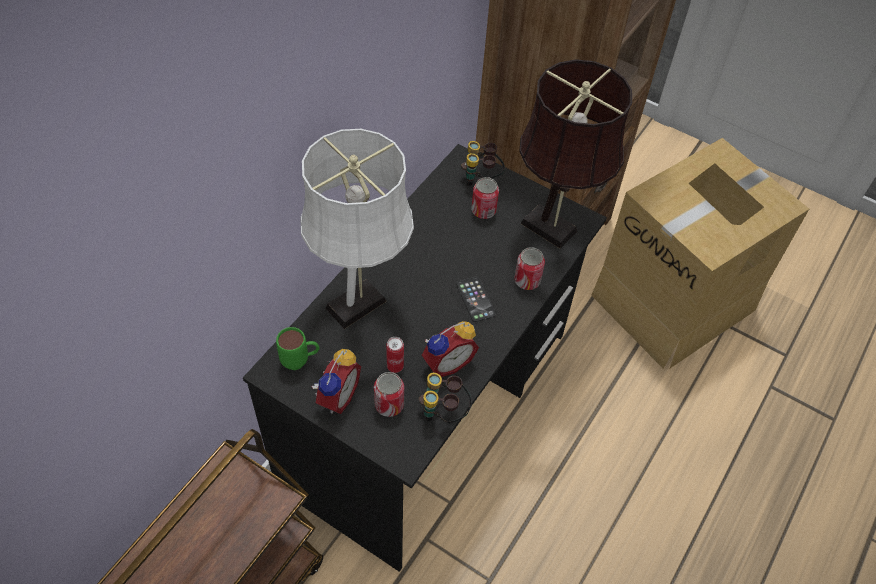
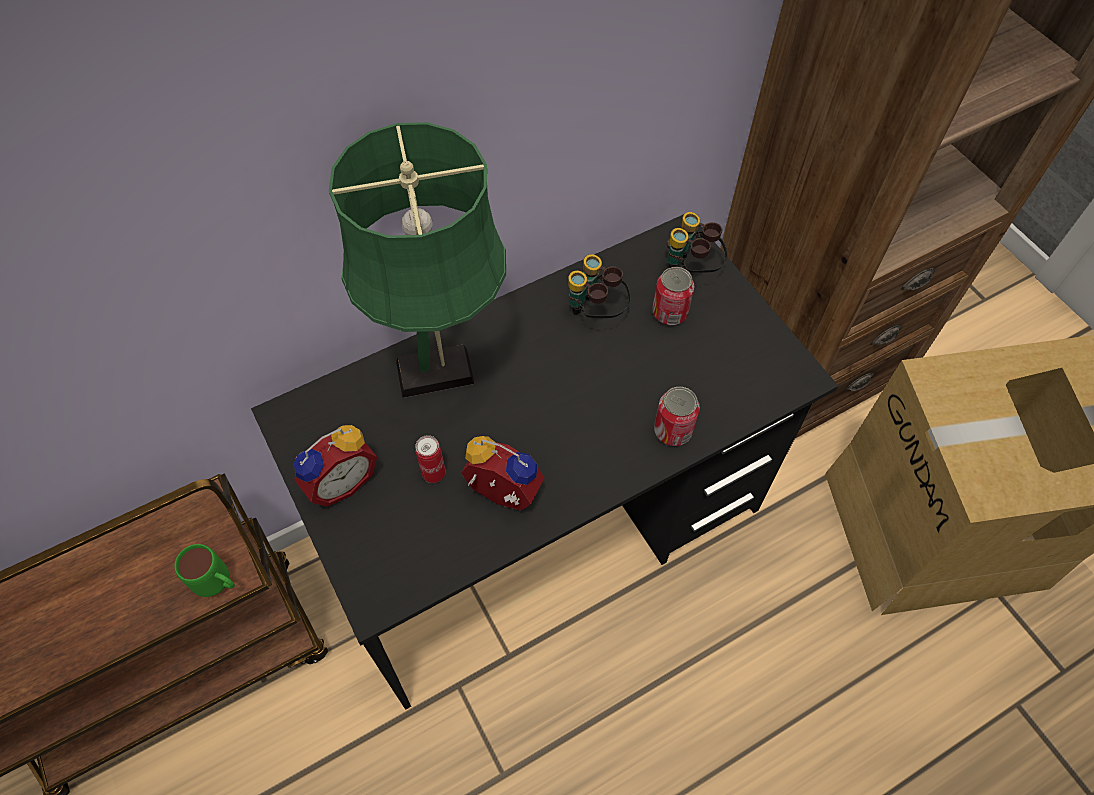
camera: 30 degrees right, 5 degrees up
green mug [276,327,319,370] -> green mug moved to [174,544,235,597]
white table lamp [300,129,414,329] -> green table lamp [329,122,506,398]
can [374,372,404,417] -> none
binoculars [419,372,472,423] -> binoculars moved to [568,254,631,318]
alarm clock [422,321,479,377] -> alarm clock turned 150 degrees counterclockwise [461,436,544,511]
phone [456,277,496,322] -> none
brown table lamp [519,59,632,249] -> none

